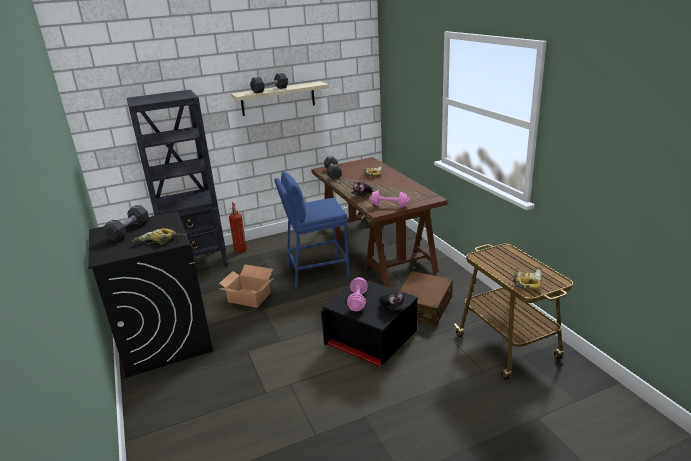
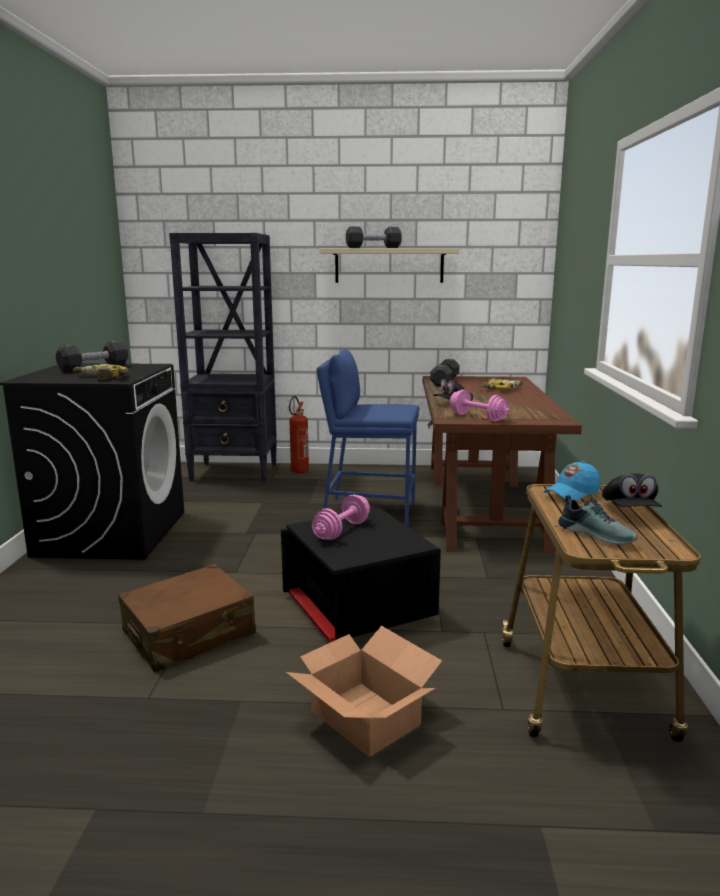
camera: 25 degrees right, 10 degrees down
cardboard box [219,265,274,308] -> cardboard box moved to [286,626,442,757]
black cap [379,291,408,311] -> black cap moved to [602,473,662,507]
brown suitcase [399,271,453,326] -> brown suitcase moved to [118,564,256,672]
power drill [509,266,542,289] -> shoe [558,495,638,545]
none -> blue cap [544,461,600,501]

